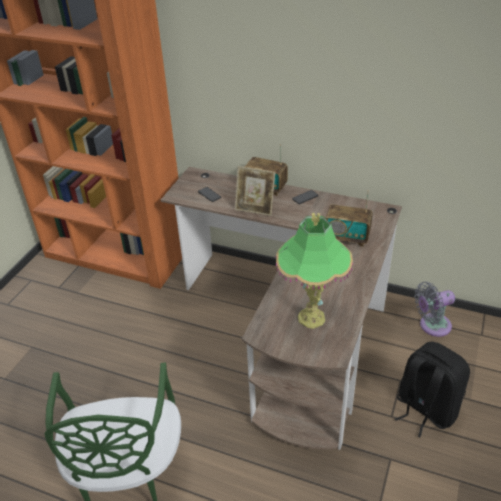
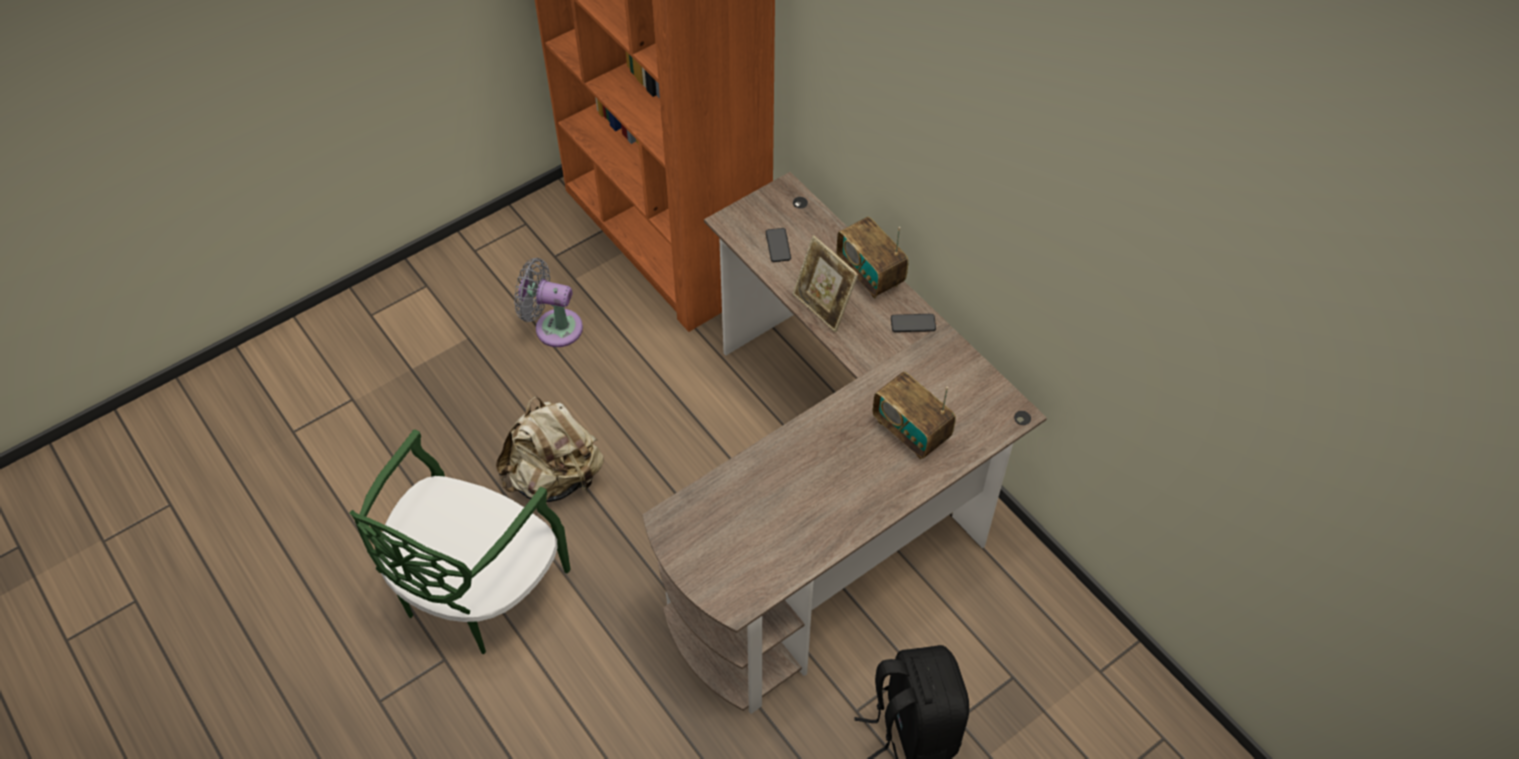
camera: 30 degrees right, 15 degrees up
table lamp [276,213,353,329] -> none
grey fan [415,282,455,337] -> grey fan moved to [514,258,583,347]
none -> beige backpack [496,396,604,502]

